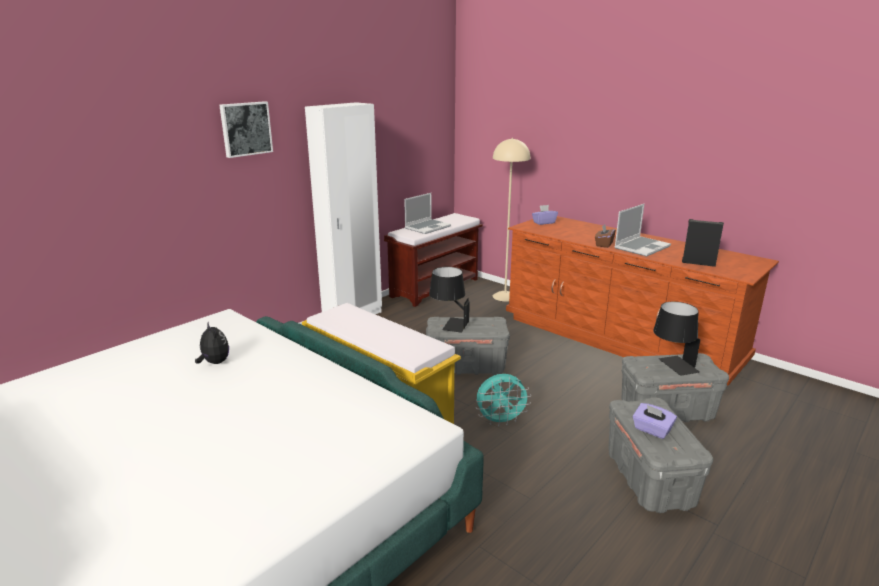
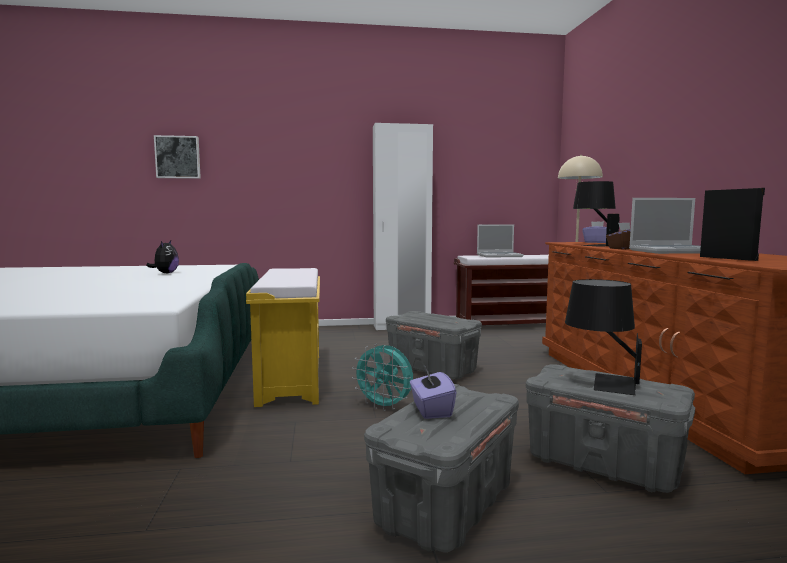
camera: 40 degrees right, 15 degrees down
picture [219,101,273,158] -> picture moved to [154,135,201,179]
black table lamp [429,267,470,333] -> black table lamp moved to [573,181,620,247]

